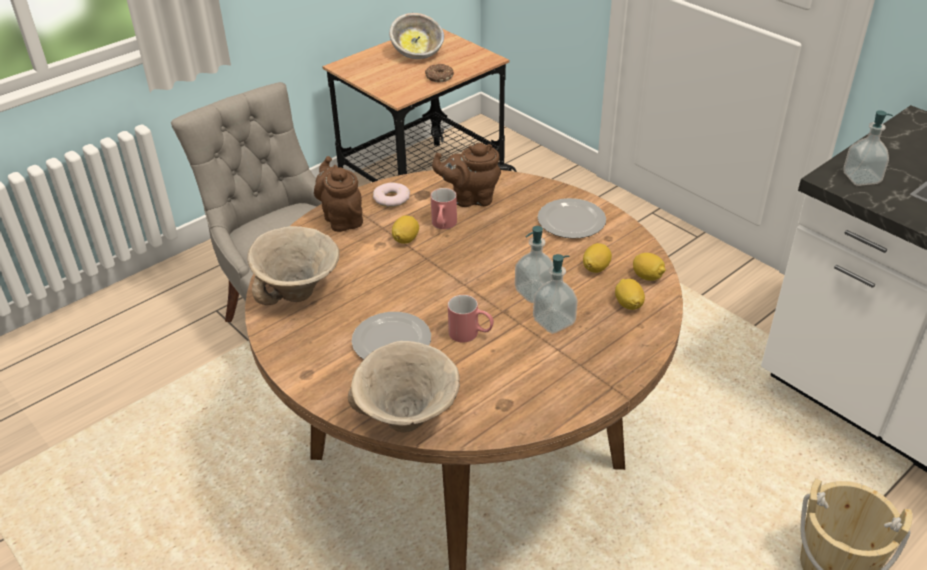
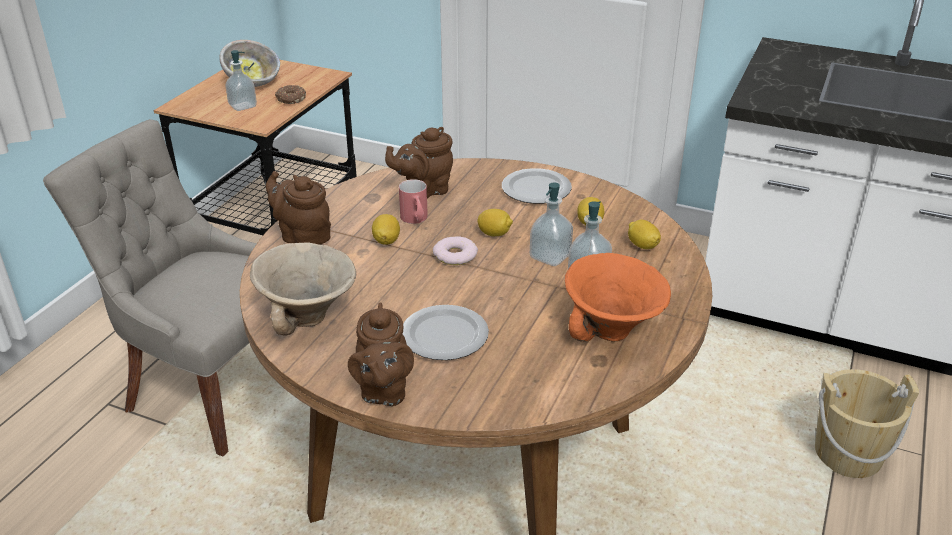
camera: 25 degrees left, 5 degrees down
beige bowl [348,341,460,432] -> none
donut [373,183,410,207] -> donut moved to [433,236,478,265]
red mug [448,295,494,343] -> none
lemon [633,253,666,281] -> lemon moved to [477,209,513,236]
soap dispenser [844,110,893,186] -> soap dispenser moved to [225,50,257,111]
none -> brown teapot [348,303,414,406]
none -> orange bowl [565,253,671,342]

